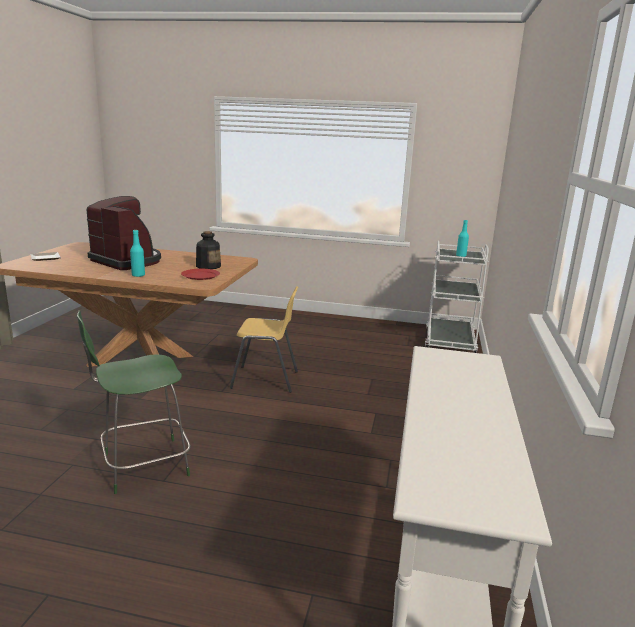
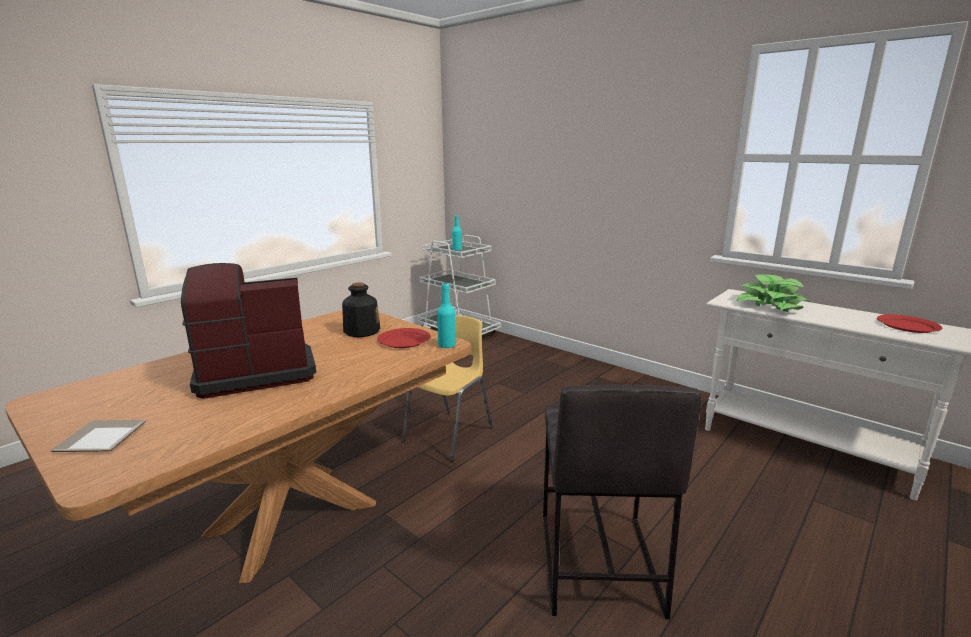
camera: 60 degrees left, 0 degrees up
green chair [77,310,191,494] -> grey stool [543,385,702,620]
turquoise bottle [130,230,145,277] -> turquoise bottle moved to [437,283,456,348]
none -> potted plant [737,274,810,312]
none -> red plate [877,314,943,333]

